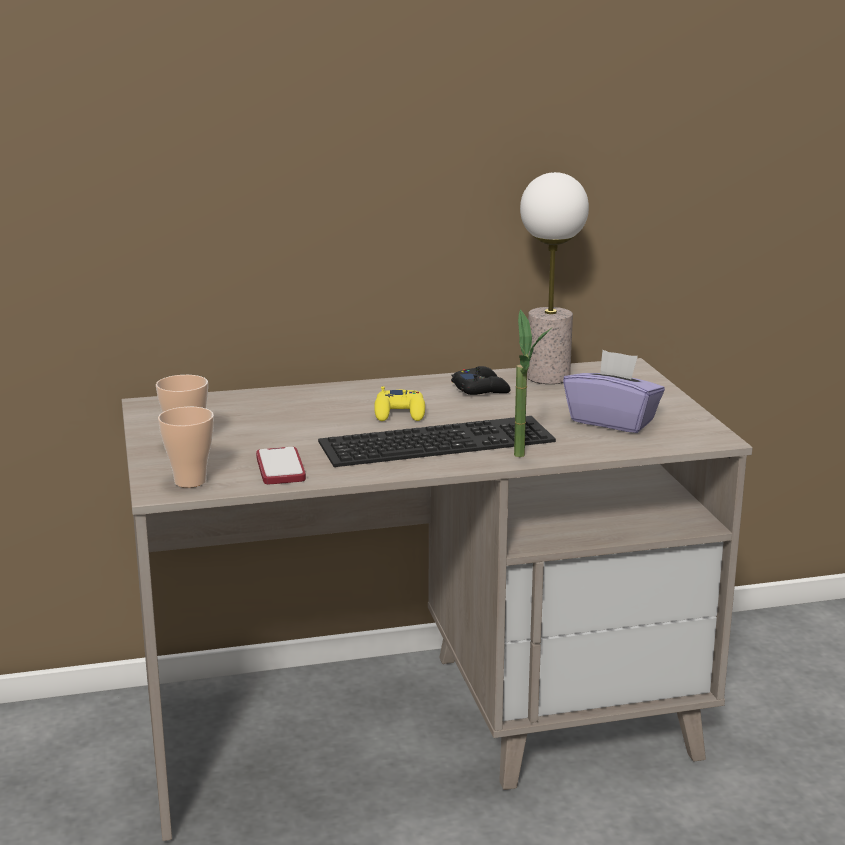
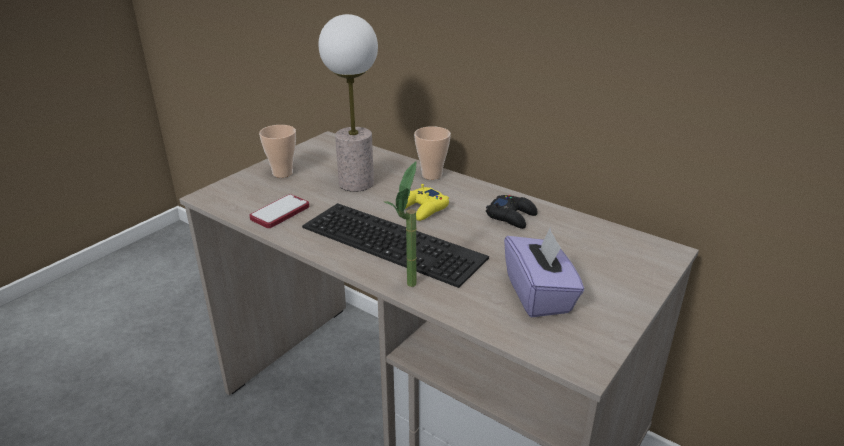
camera: 50 degrees right, 10 degrees up
cup [158,407,214,488] -> cup moved to [414,126,451,180]
table lamp [520,172,589,384] -> table lamp moved to [319,14,378,192]

